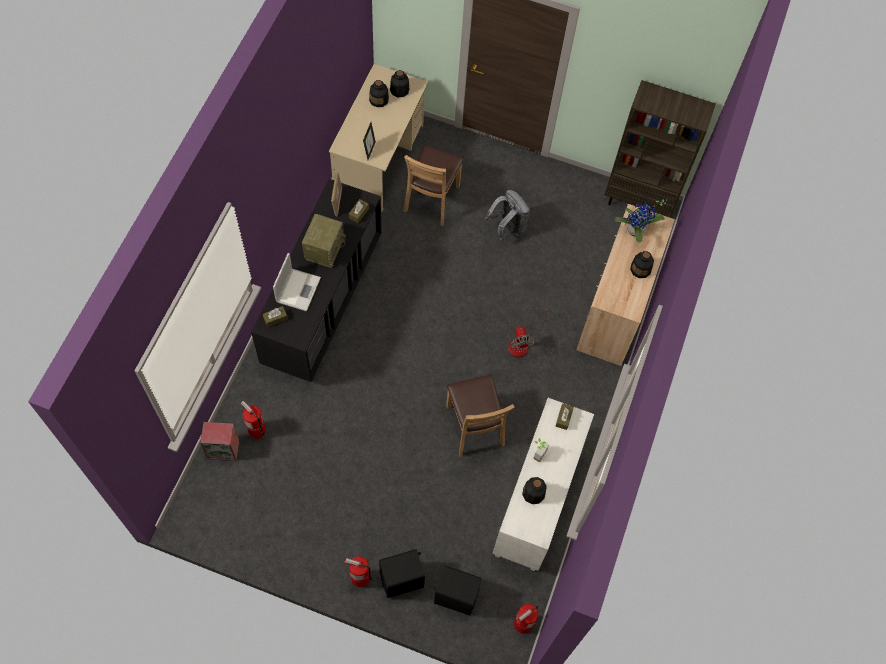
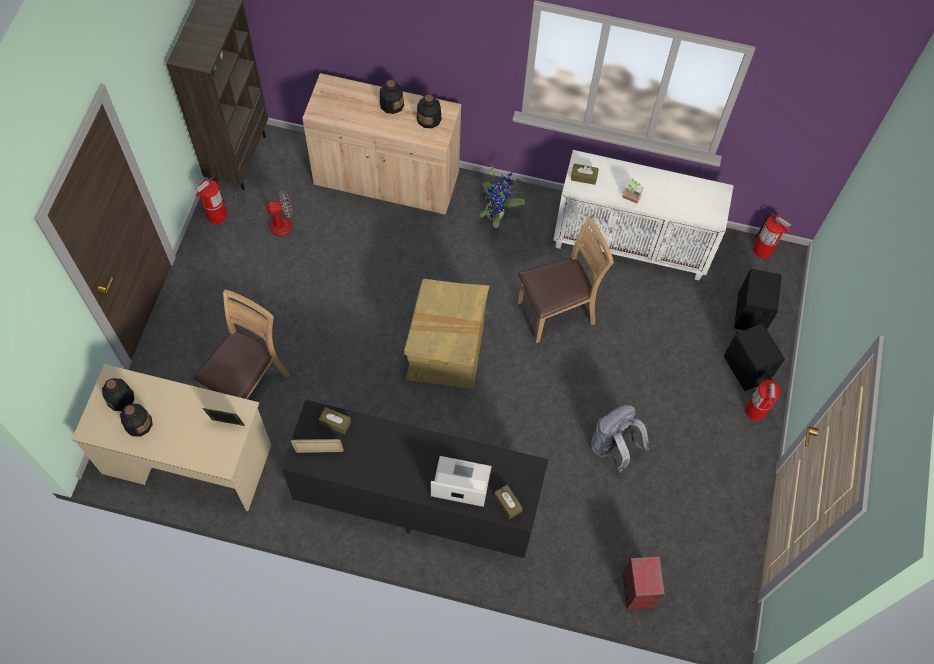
camera: 95 degrees left, 0 degrees up
fire extinguisher [241,400,266,439] -> fire extinguisher moved to [195,176,227,224]
radio [302,214,346,268] -> none
brown chair [403,145,464,226] -> brown chair turned 75 degrees counterclockwise [193,290,289,399]
grey backpack [485,190,530,241] -> grey backpack moved to [591,405,649,472]
fan [508,308,549,358] -> fan moved to [234,188,293,236]
bottle [522,477,547,504] -> bottle moved to [417,94,442,128]
potted plant [615,199,667,243] -> potted plant moved to [480,165,525,228]
none -> cardboard box [404,279,490,389]

